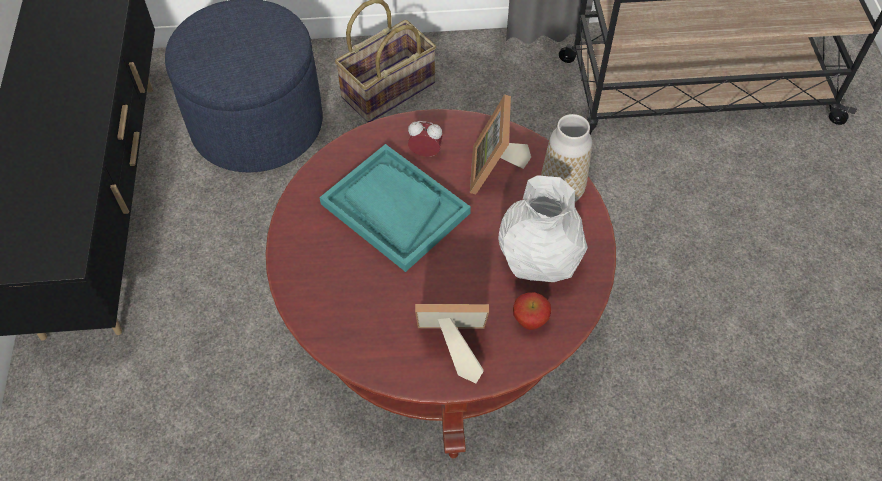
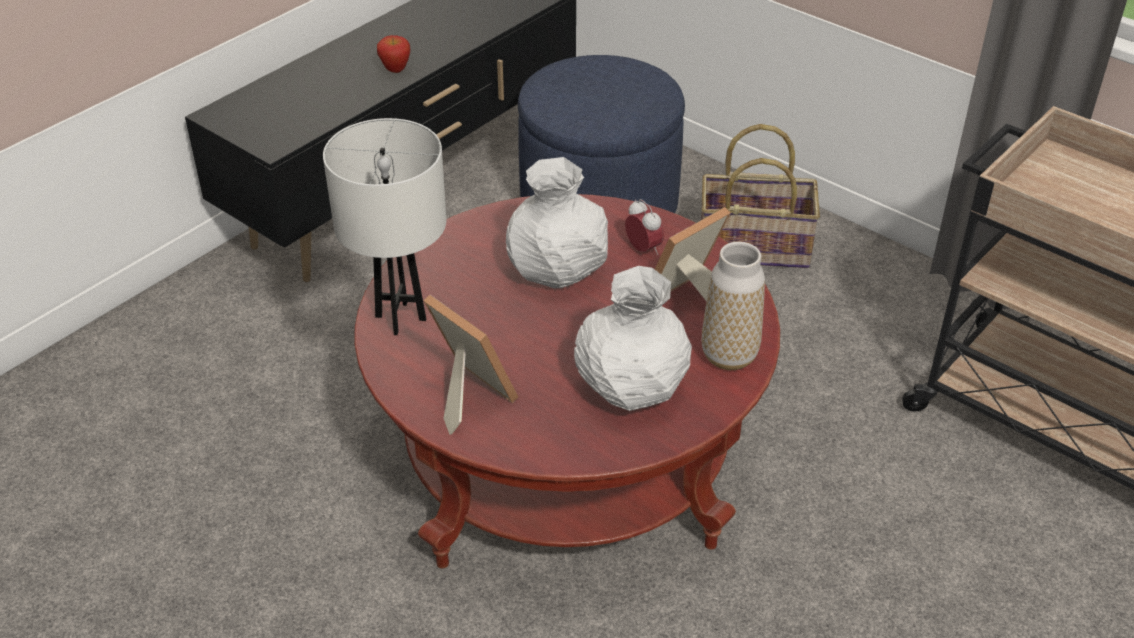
camera: 45 degrees right, 15 degrees down
turquoise tray [320,144,471,272] -> white vase [506,157,608,288]
apple [513,292,551,330] -> apple moved to [377,35,411,73]
none -> white table lamp [323,118,447,335]

